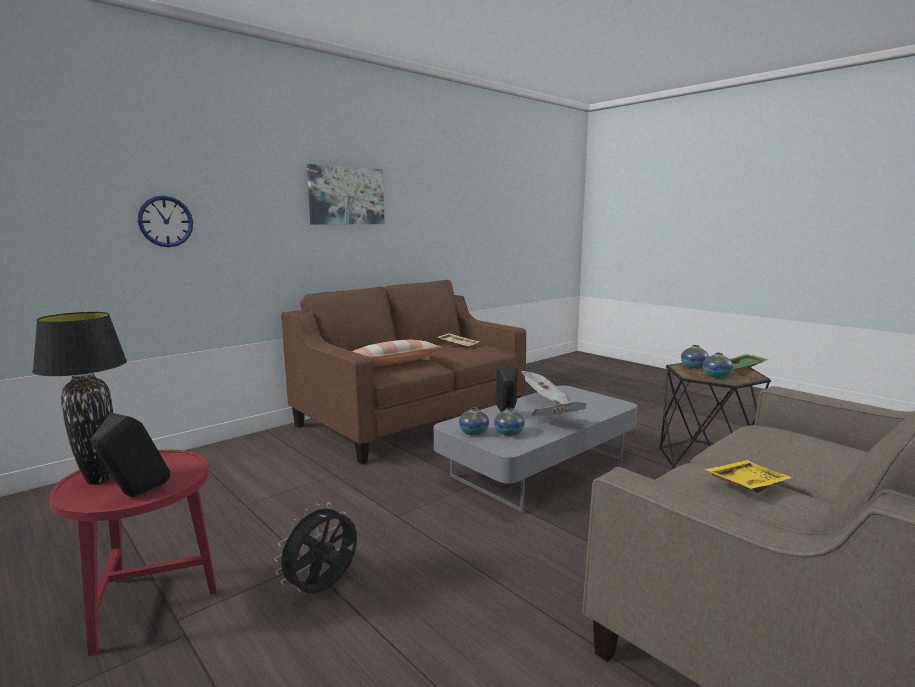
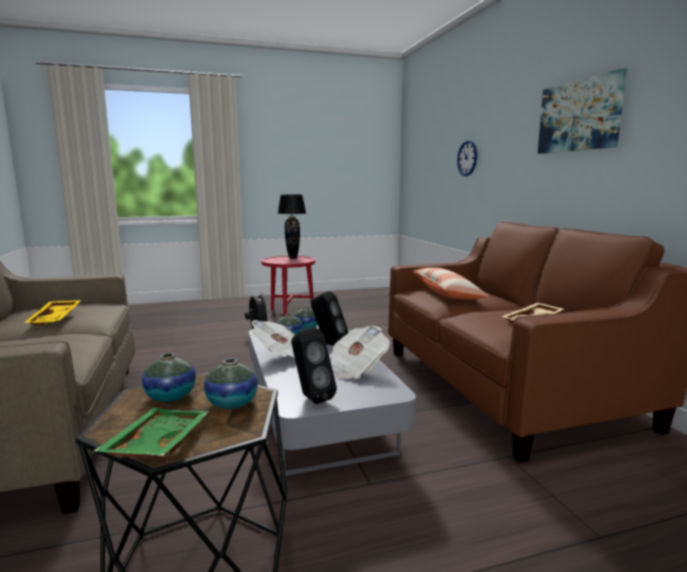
camera: 115 degrees right, 0 degrees up
black speaker [91,413,171,497] -> black speaker moved to [291,327,337,404]

